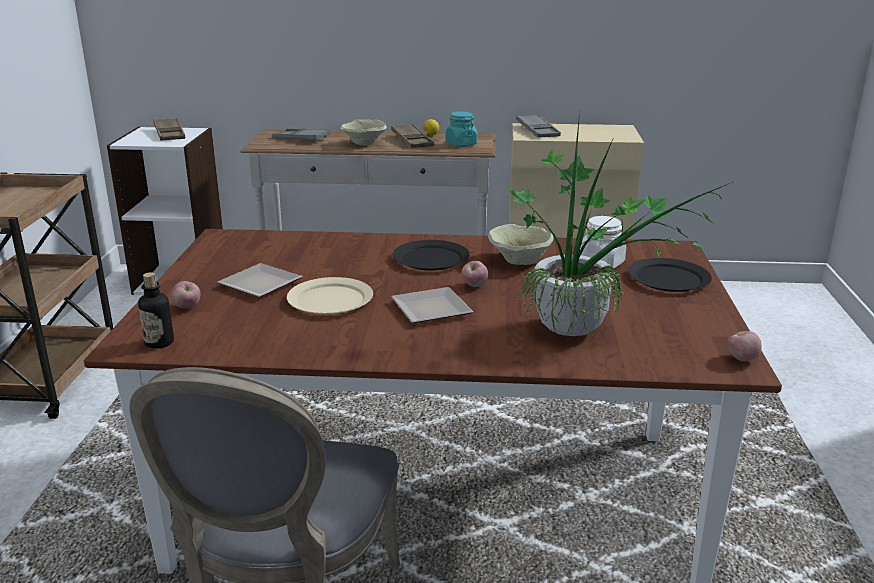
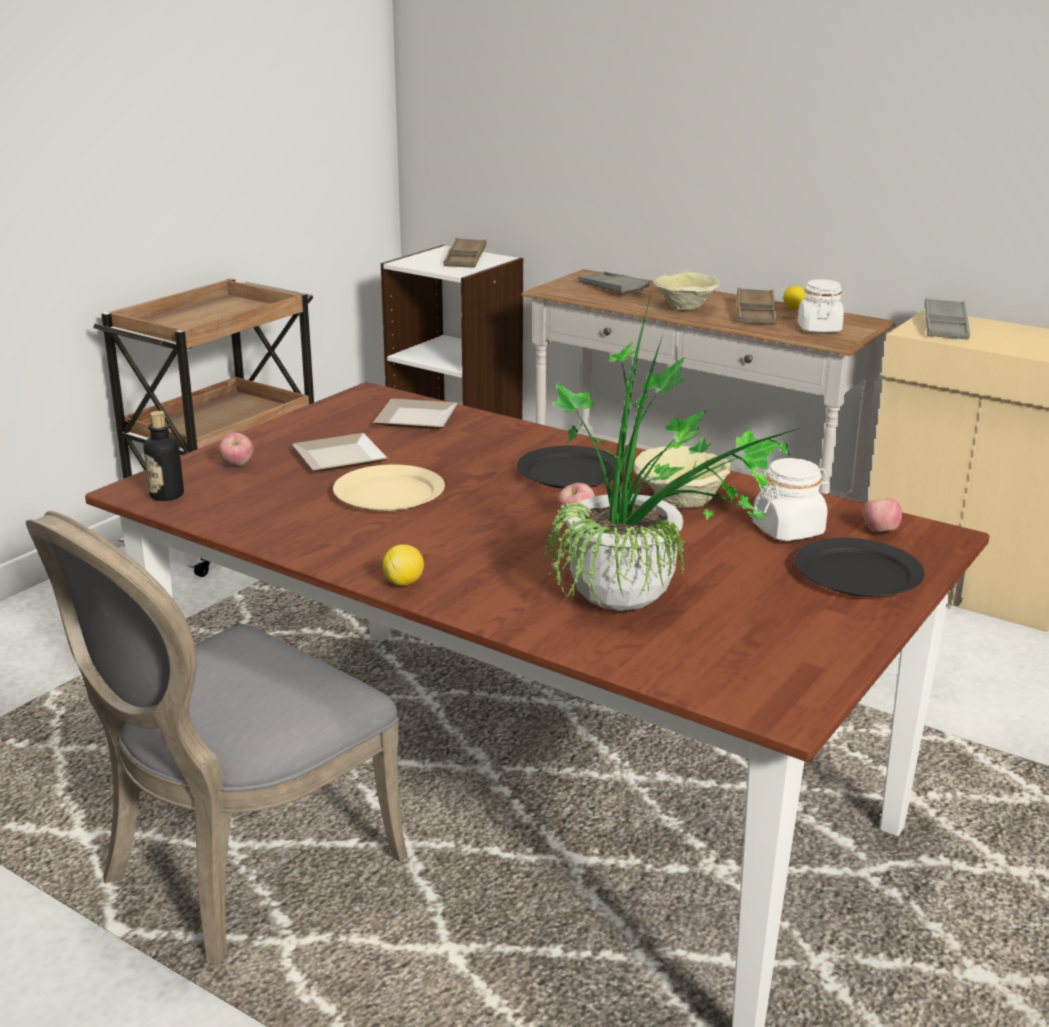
camera: 30 degrees right, 0 degrees up
plate [391,287,473,323] -> plate moved to [373,399,458,429]
turquoise jar [445,111,478,146] -> white jar [798,279,844,333]
apple [727,331,761,362] -> apple moved to [863,498,902,532]
none -> lemon [383,544,424,586]

